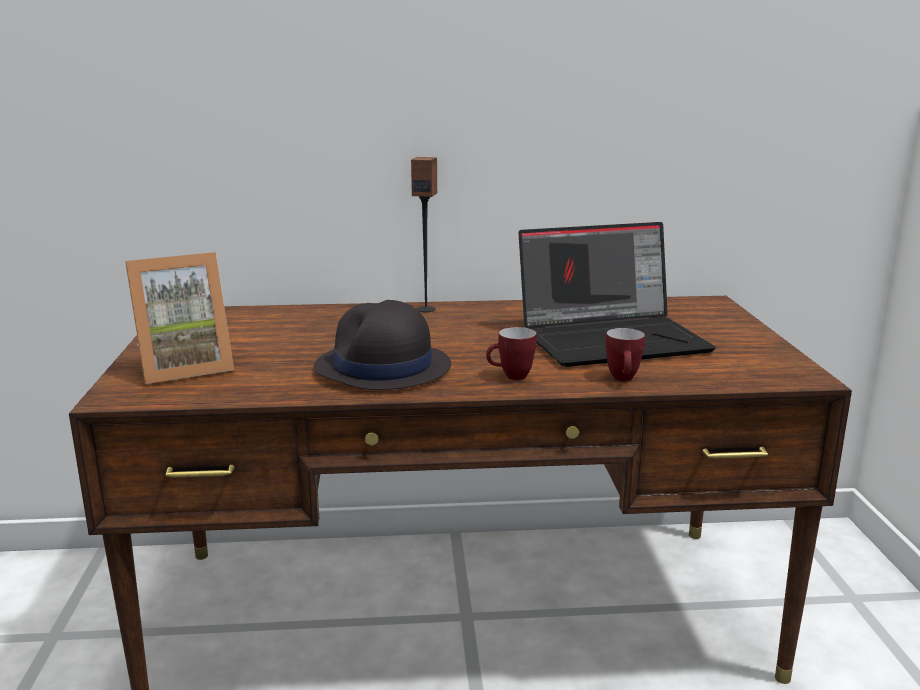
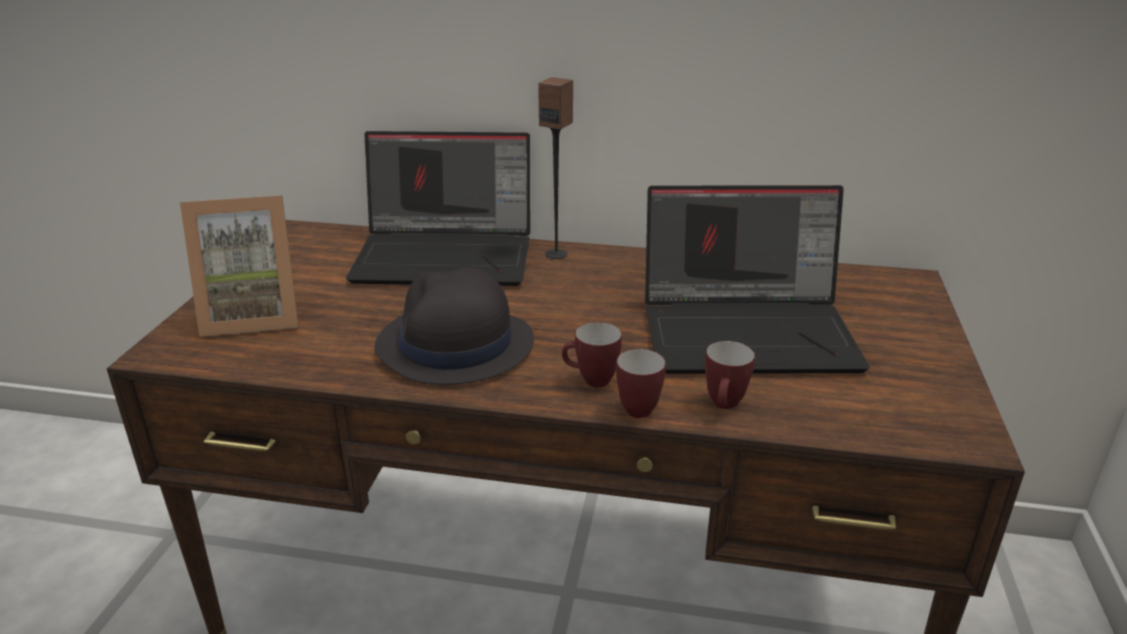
camera: 15 degrees right, 10 degrees up
none -> laptop [346,131,530,286]
none -> mug [616,349,666,418]

